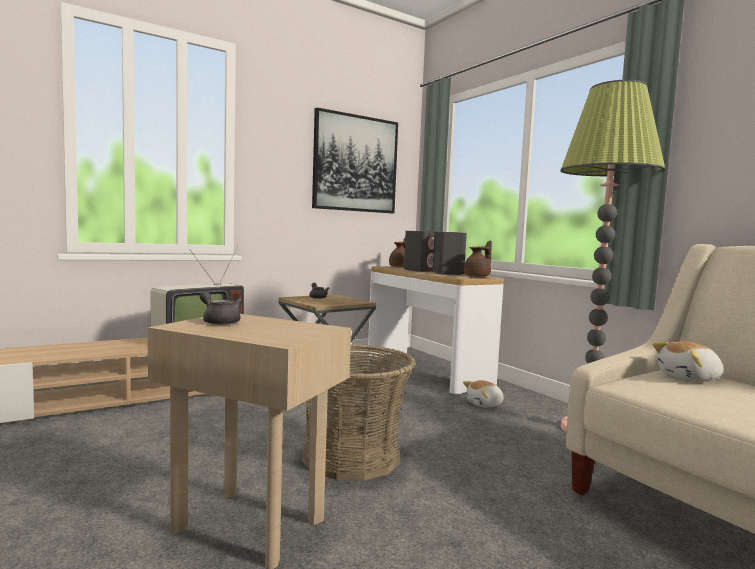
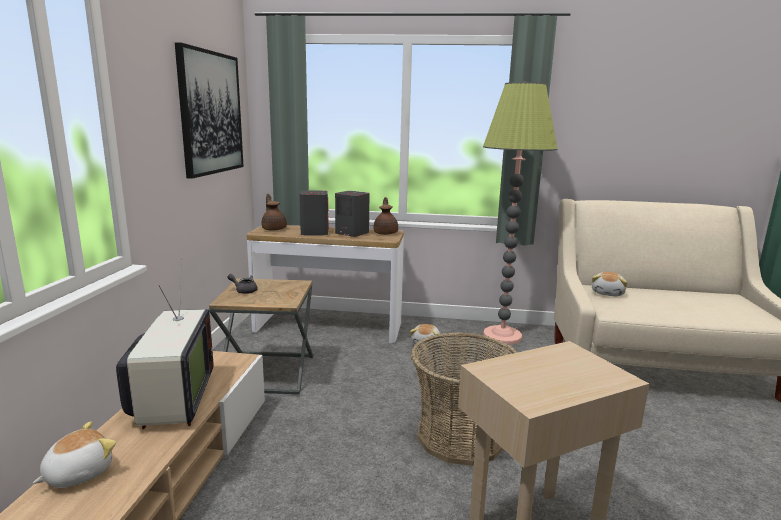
camera: 50 degrees left, 10 degrees up
grey teapot [199,291,242,325] -> none
none -> plush toy [33,421,116,488]

